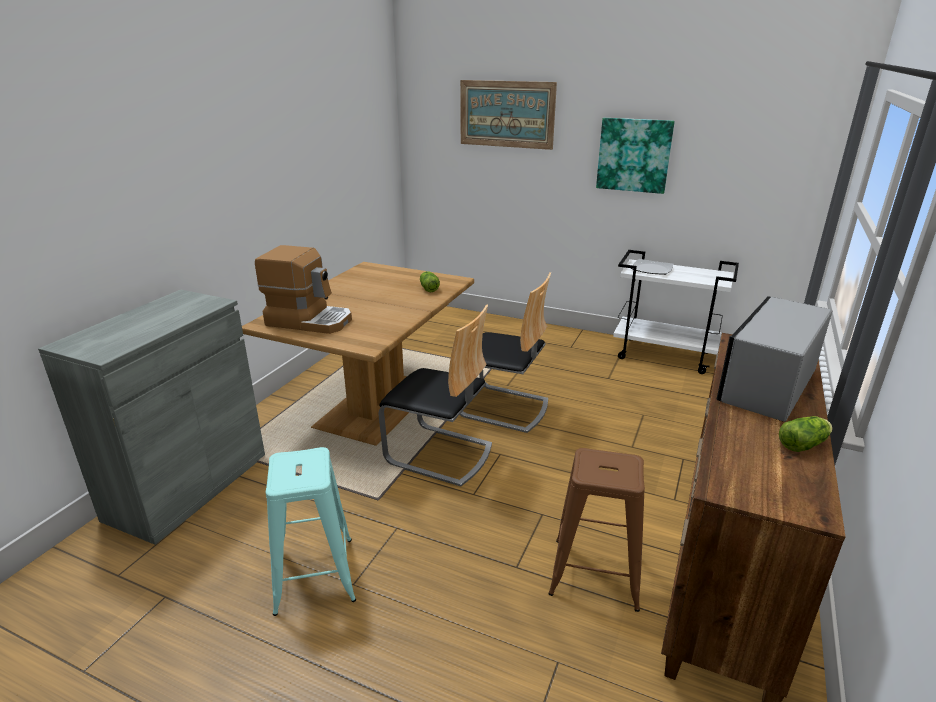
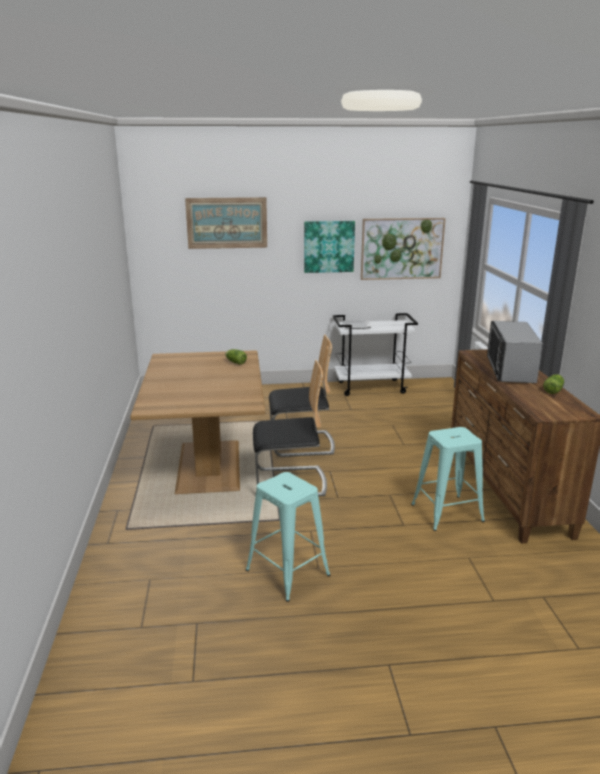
camera: 30 degrees left, 5 degrees down
grey cabinet [38,290,265,545] -> none
coffee machine [255,245,352,334] -> none
brown stool [548,448,645,612] -> turquoise stool [411,427,485,531]
none -> picture [361,218,446,280]

